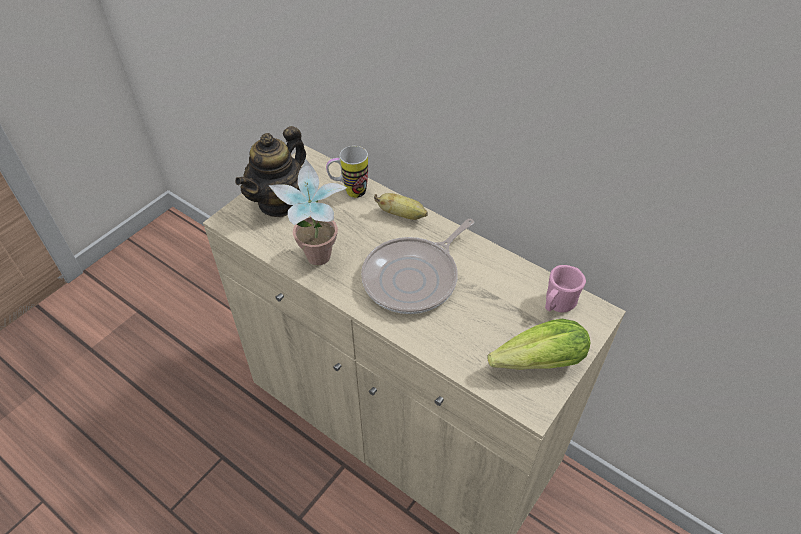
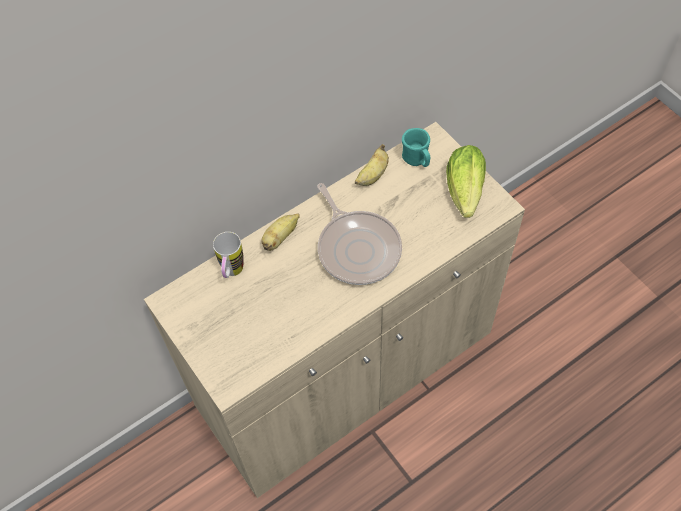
camera: 70 degrees left, 10 degrees up
teapot [235,126,306,217] -> none
potted plant [269,159,347,265] -> none
pink mug [545,265,586,312] -> turquoise mug [402,128,430,167]
none -> banana [355,144,389,186]

